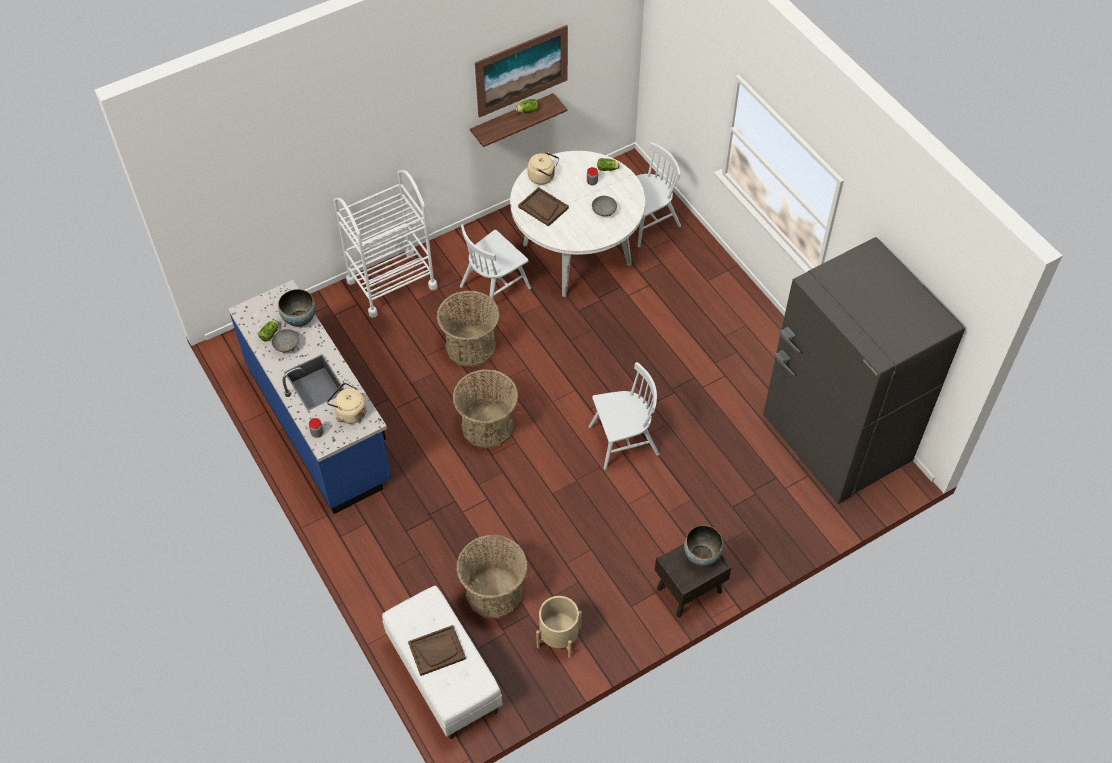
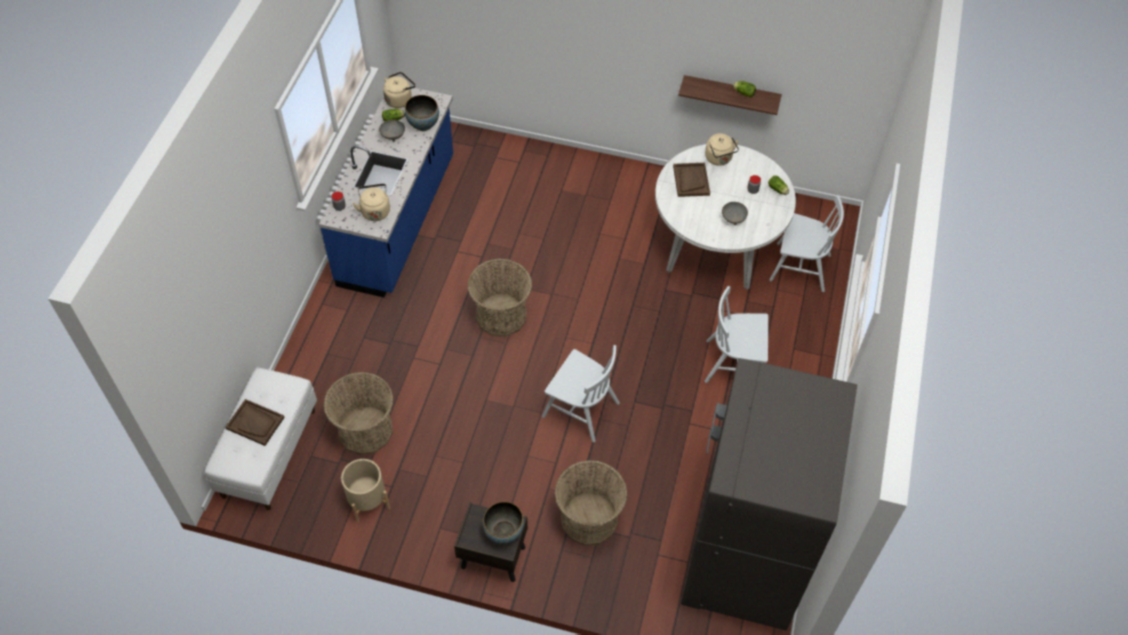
camera: 45 degrees right, 0 degrees up
white cart [333,170,438,318] -> none
basket [437,290,500,367] -> basket moved to [555,460,628,546]
white chair [460,224,531,312] -> white chair moved to [704,286,768,383]
picture [475,25,568,118] -> none
none -> beige kettle [383,72,416,108]

